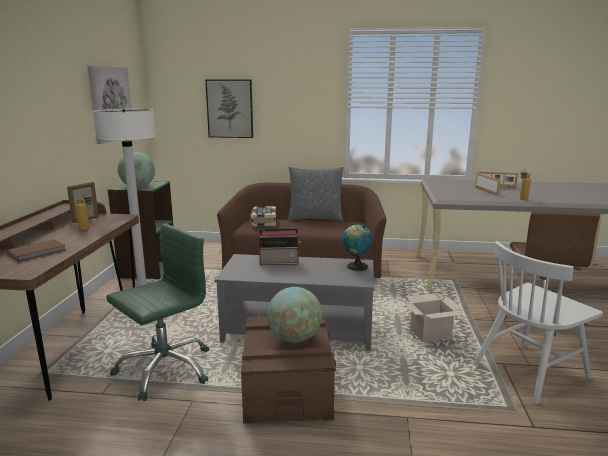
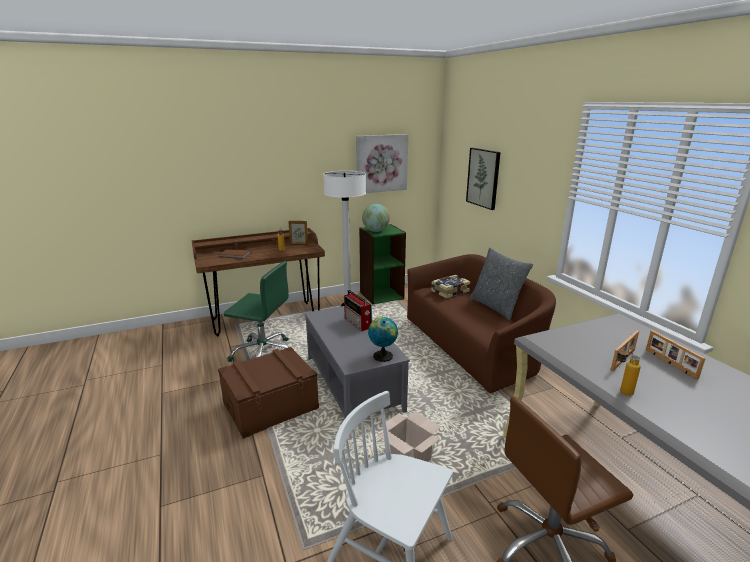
camera: 60 degrees right, 5 degrees up
globe [267,287,322,343] -> none

